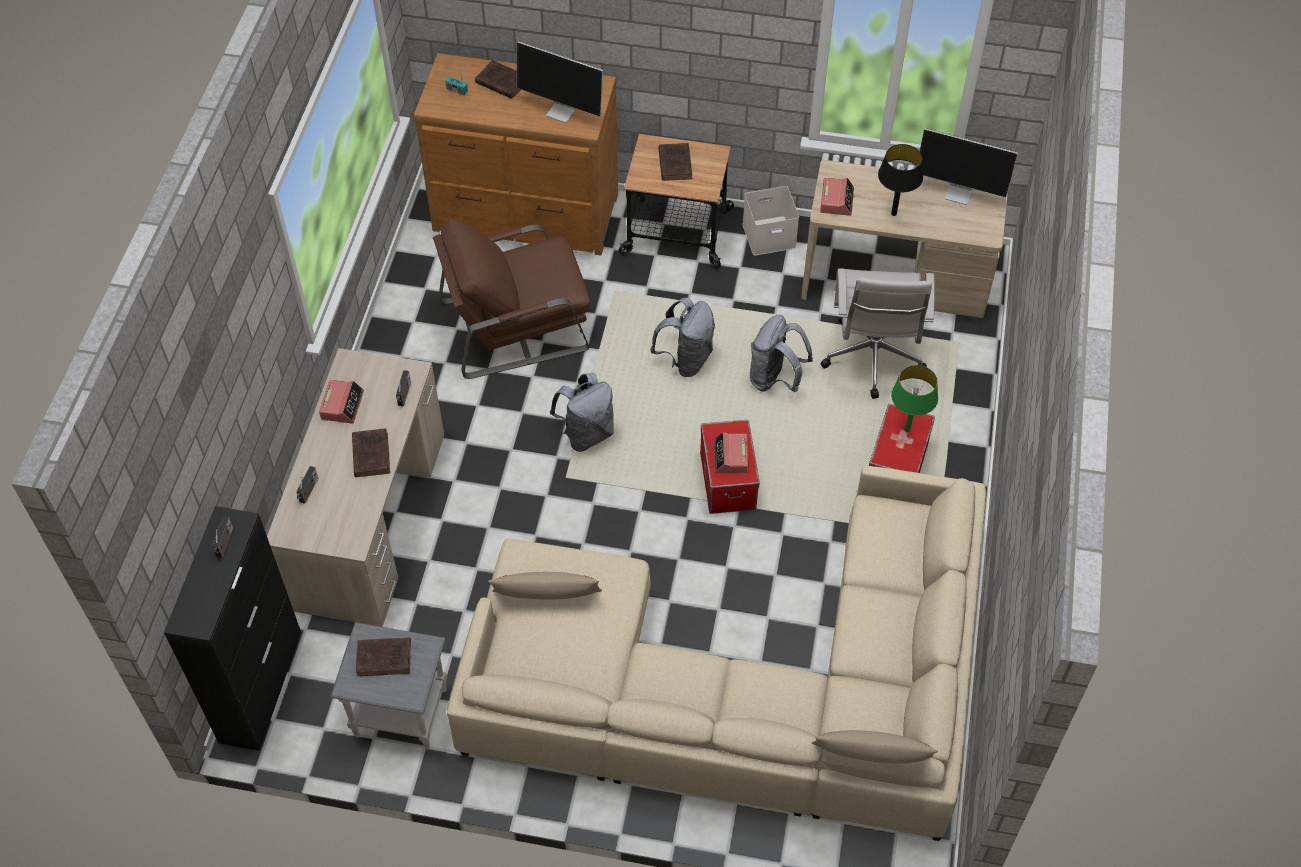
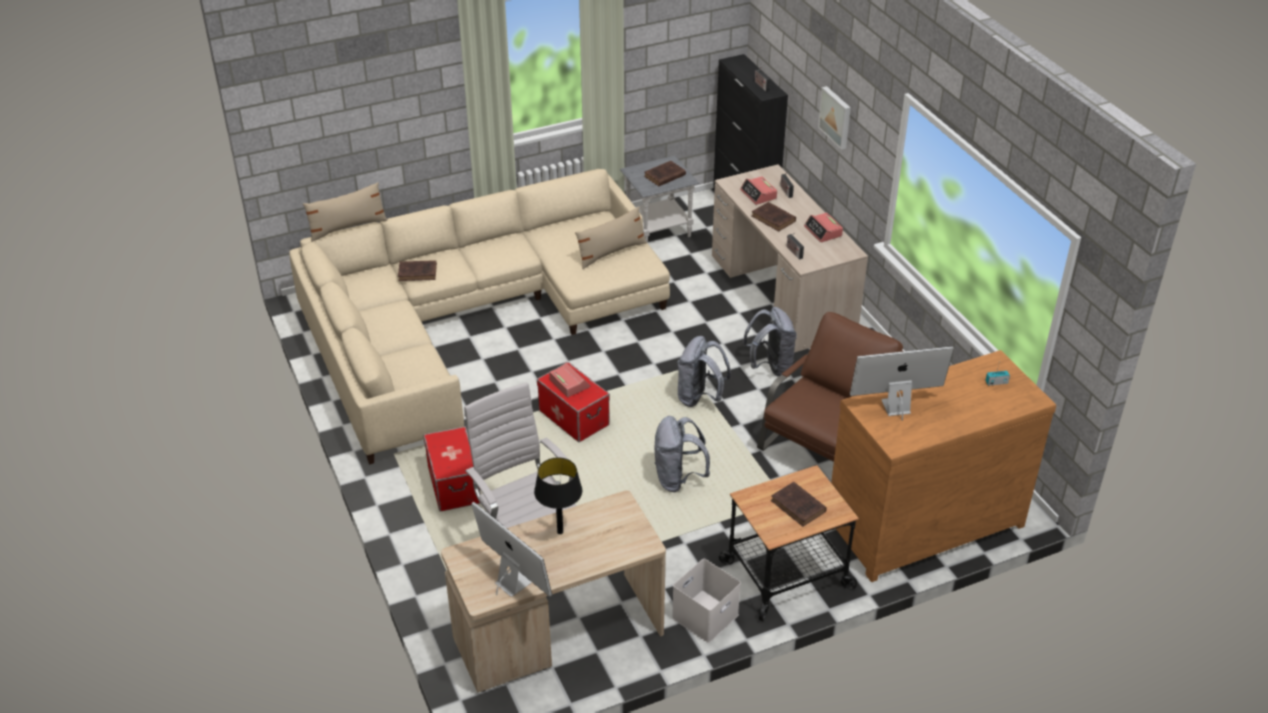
camera: 145 degrees right, 15 degrees down
brown book [475,60,521,99] -> brown book moved to [398,260,437,281]
grey backpack [750,315,813,392] -> grey backpack moved to [742,307,797,377]
alarm clock [820,178,854,216] -> alarm clock moved to [740,176,777,205]
green table lamp [891,365,938,432] -> none
monitor [916,128,1018,205] -> monitor turned 60 degrees clockwise [471,502,552,597]
none -> picture [818,86,851,149]

